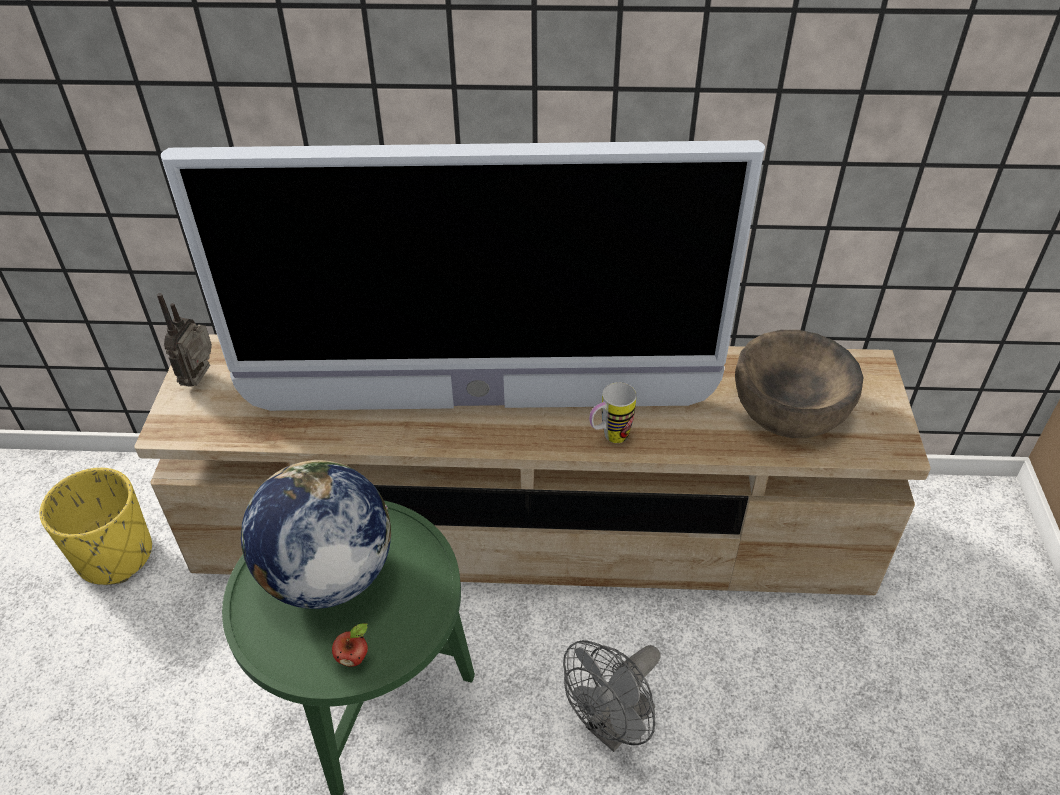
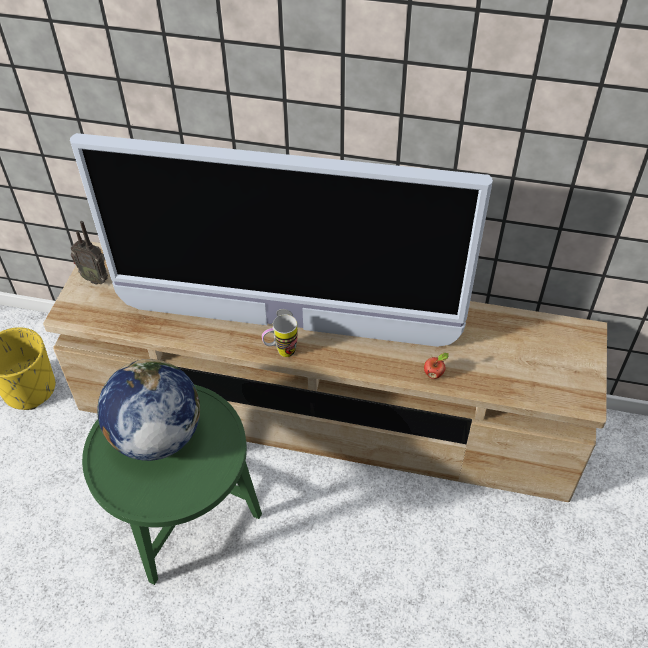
camera: 10 degrees right, 5 degrees up
radio [157,293,212,387] -> radio turned 90 degrees counterclockwise [71,221,108,285]
apple [332,623,368,667] -> apple moved to [424,353,449,379]
grey fan [563,640,661,752] -> none
mug [589,382,637,443] -> mug moved to [262,315,297,357]
brown bowl [735,330,864,438] -> none

